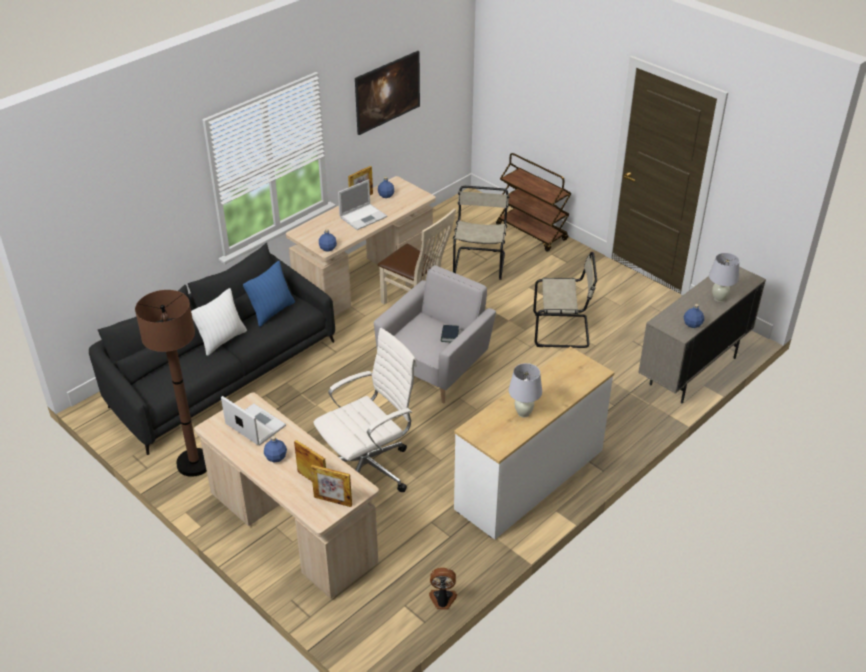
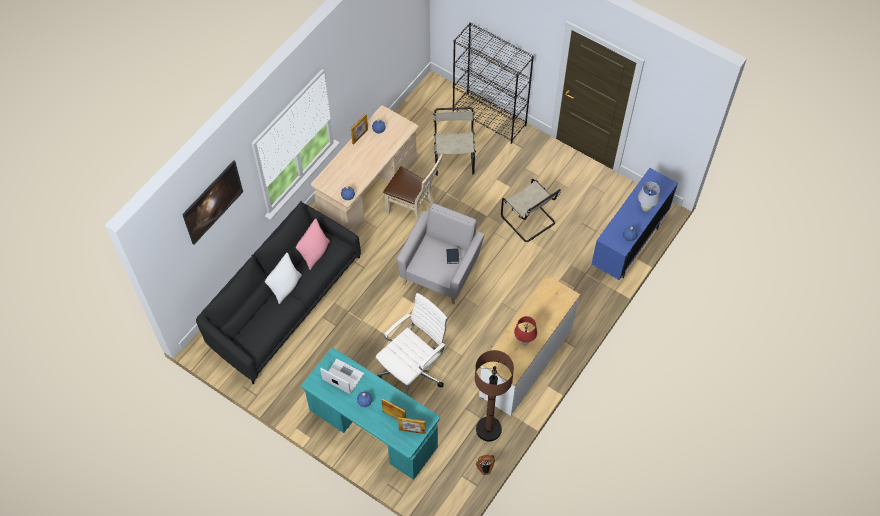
camera: 10 degrees left, 20 degrees up
brown floor lamp [135,290,207,477] -> brown floor lamp moved to [475,350,514,441]
beige desk [194,392,379,599] -> turquoise desk [301,348,440,480]
blue pillow [243,261,295,327] -> pink pillow [296,219,330,270]
laptop [338,179,387,230] -> none
picture [355,51,420,135] -> picture moved to [182,160,243,245]
brown cart [496,153,572,252] -> black bookcase [453,22,534,144]
white table lamp [509,363,542,418] -> red table lamp [514,316,537,345]
beige chair [533,252,597,348] -> beige chair turned 60 degrees clockwise [501,179,561,242]
beige cabinet [638,267,766,403] -> blue cabinet [591,168,678,280]

